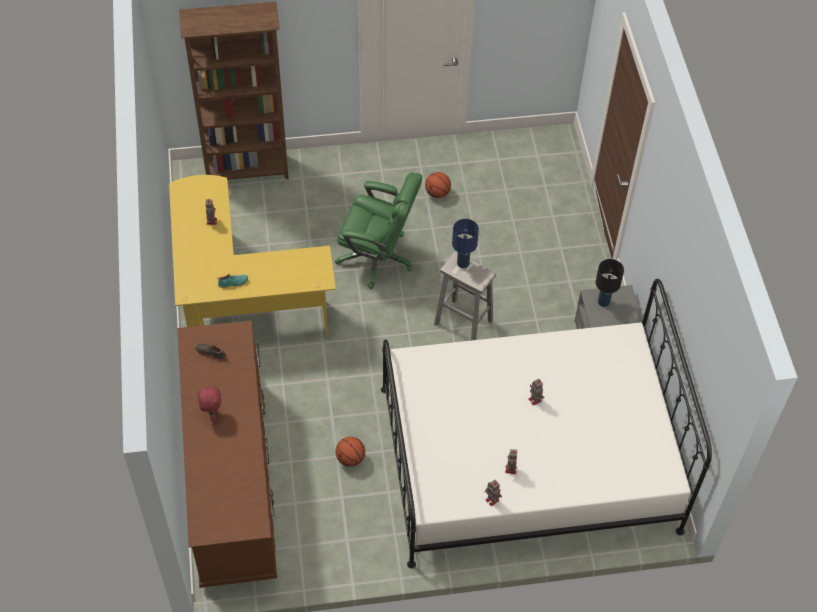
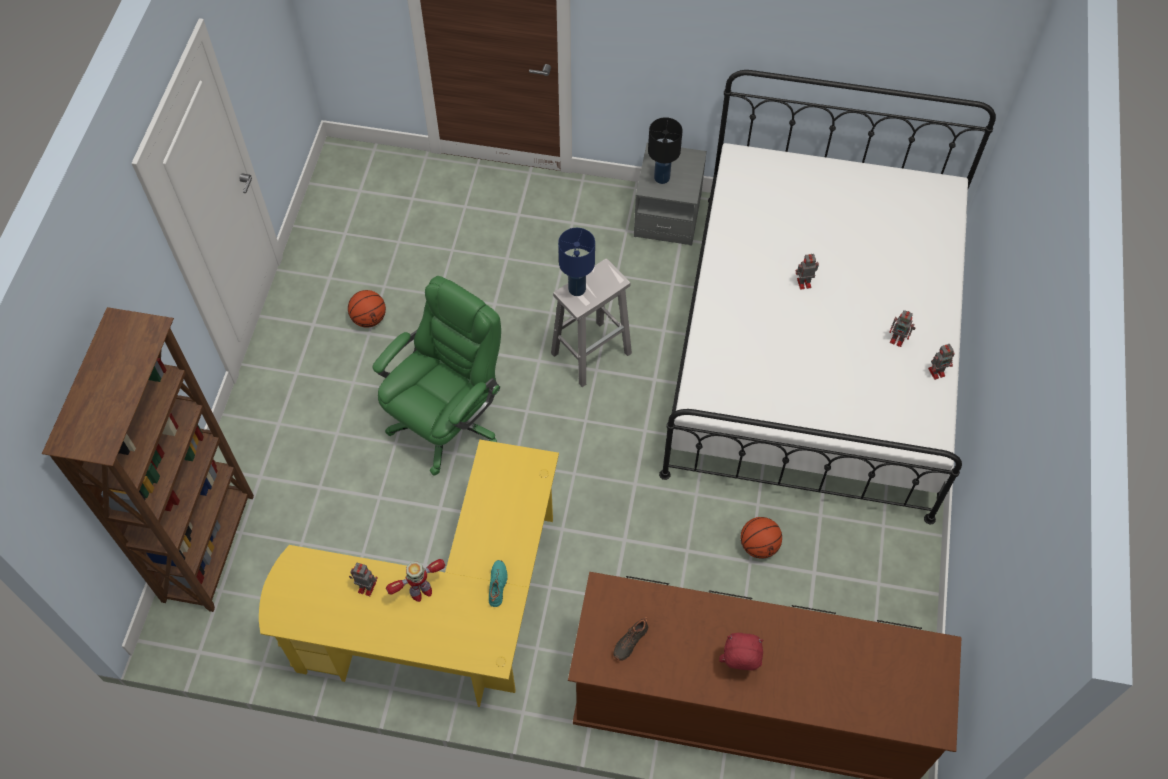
camera: 70 degrees left, 5 degrees up
none -> toy robot [386,559,445,602]

